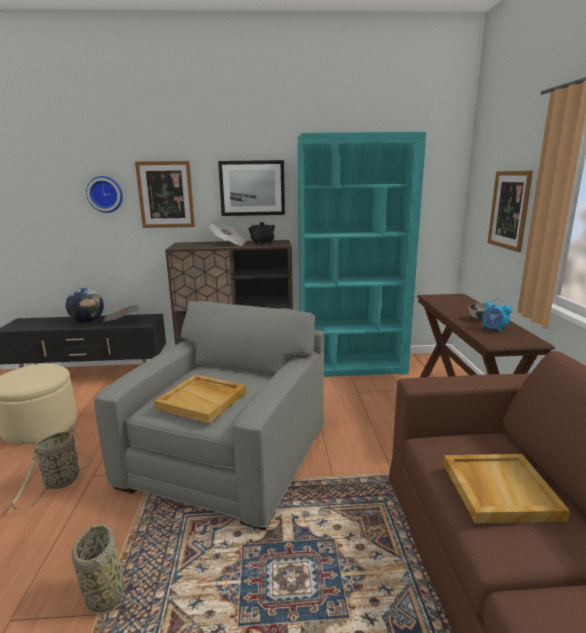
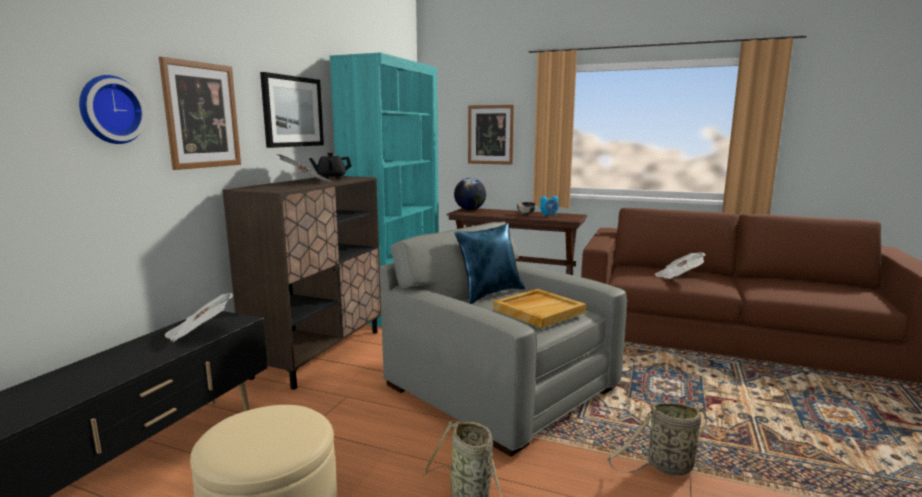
camera: 65 degrees left, 5 degrees down
globe [66,288,104,323] -> globe moved to [454,178,486,210]
beige tray [443,454,570,523] -> newspaper [655,252,706,279]
none -> blue pillow [455,223,525,304]

